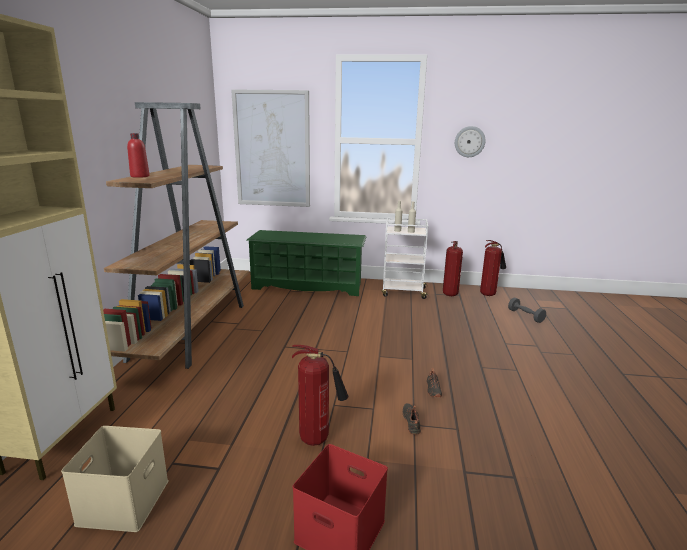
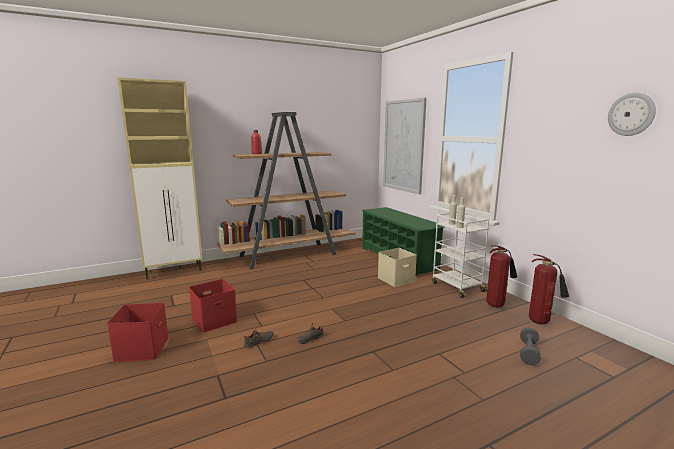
camera: 55 degrees right, 5 degrees down
beige storage box [61,426,168,532] -> beige storage box moved to [378,248,417,287]
fire extinguisher [292,345,349,446] -> red storage box [189,279,238,333]
wall clock [455,126,485,157] -> wall clock moved to [608,93,656,136]

